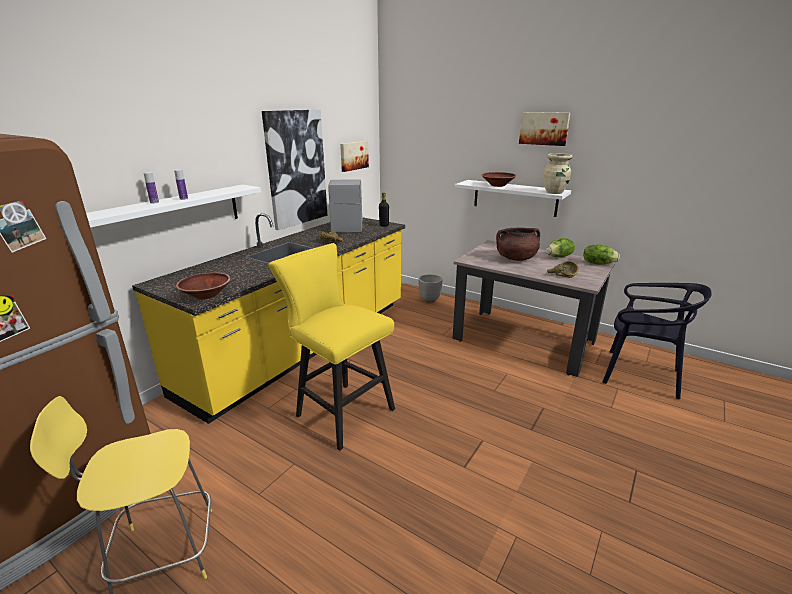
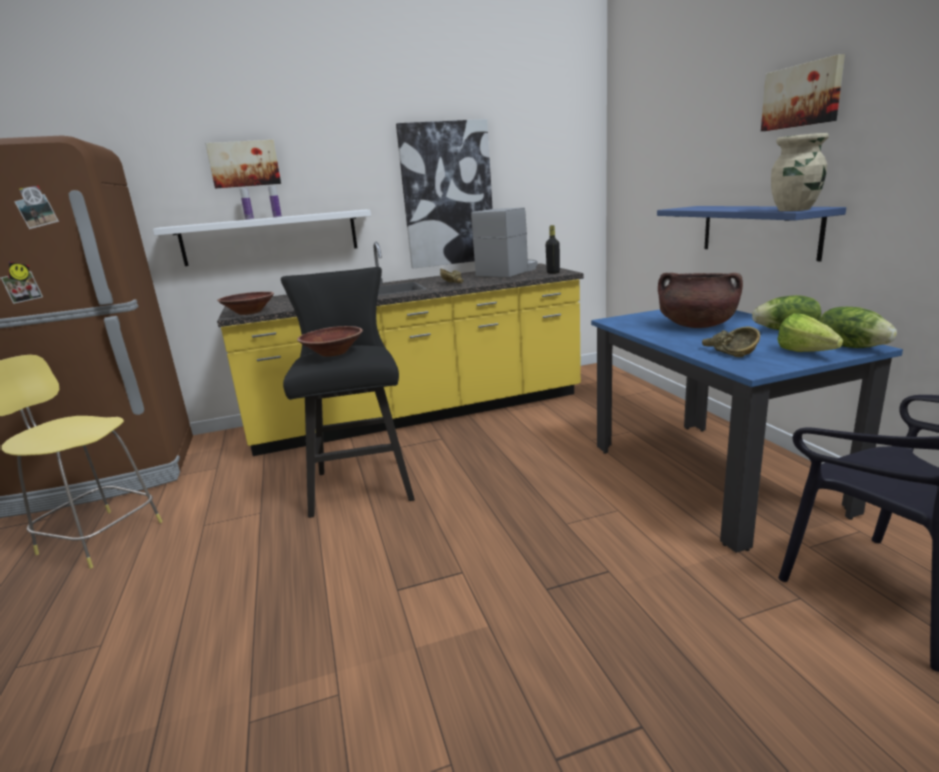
camera: 40 degrees right, 5 degrees down
yellow stool [269,243,395,451] -> black stool [281,267,415,518]
picture [340,141,369,172] -> picture moved to [205,140,281,188]
planter [418,274,443,302] -> none
beige dining table [452,240,616,377] -> blue dining table [591,310,903,553]
white shelf [455,180,571,217] -> blue shelf [657,206,846,261]
brown bowl [482,172,516,187] -> brown bowl moved to [297,326,363,357]
none -> lettuce [778,313,843,352]

